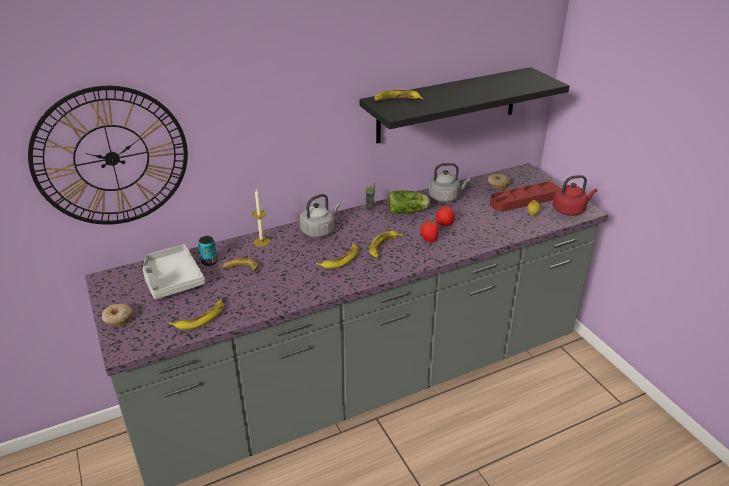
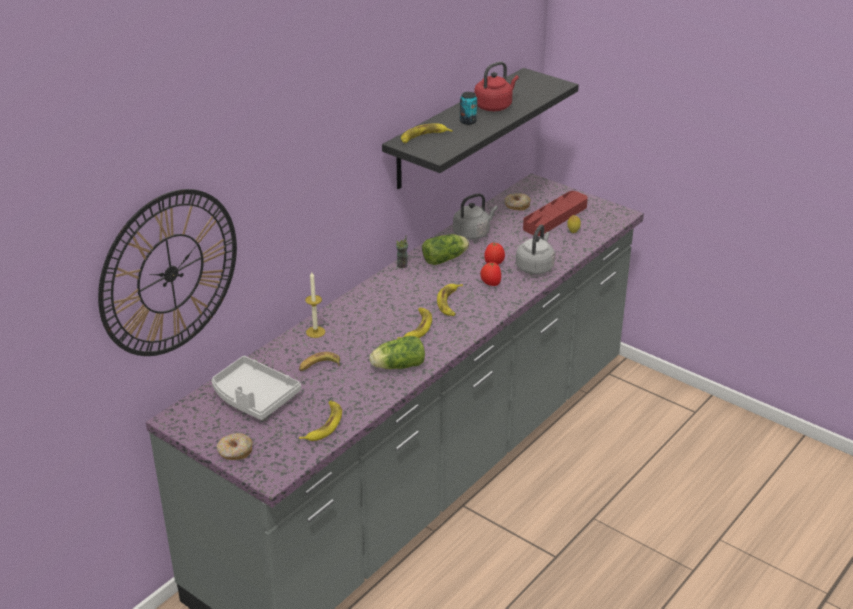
camera: 25 degrees left, 0 degrees up
can [198,236,218,266] -> can moved to [460,92,477,125]
grey kettle [300,194,340,238] -> grey kettle moved to [516,224,555,275]
red kettle [553,175,597,216] -> red kettle moved to [474,62,519,111]
none -> lettuce [369,336,425,369]

